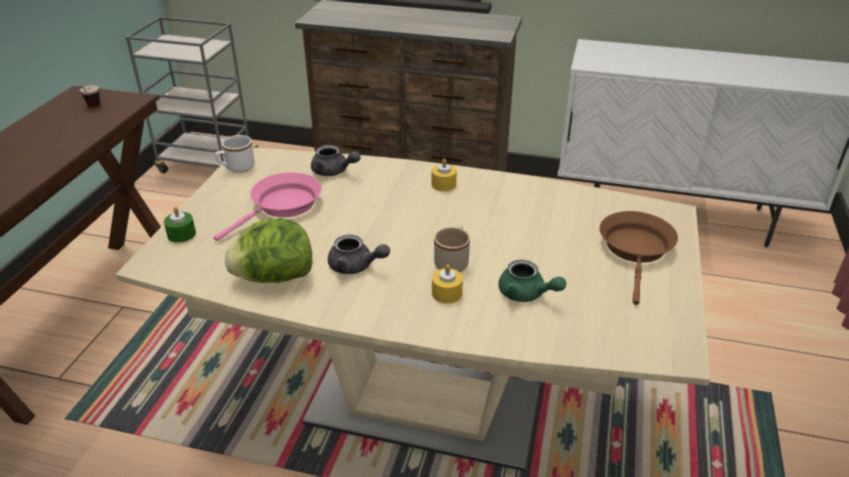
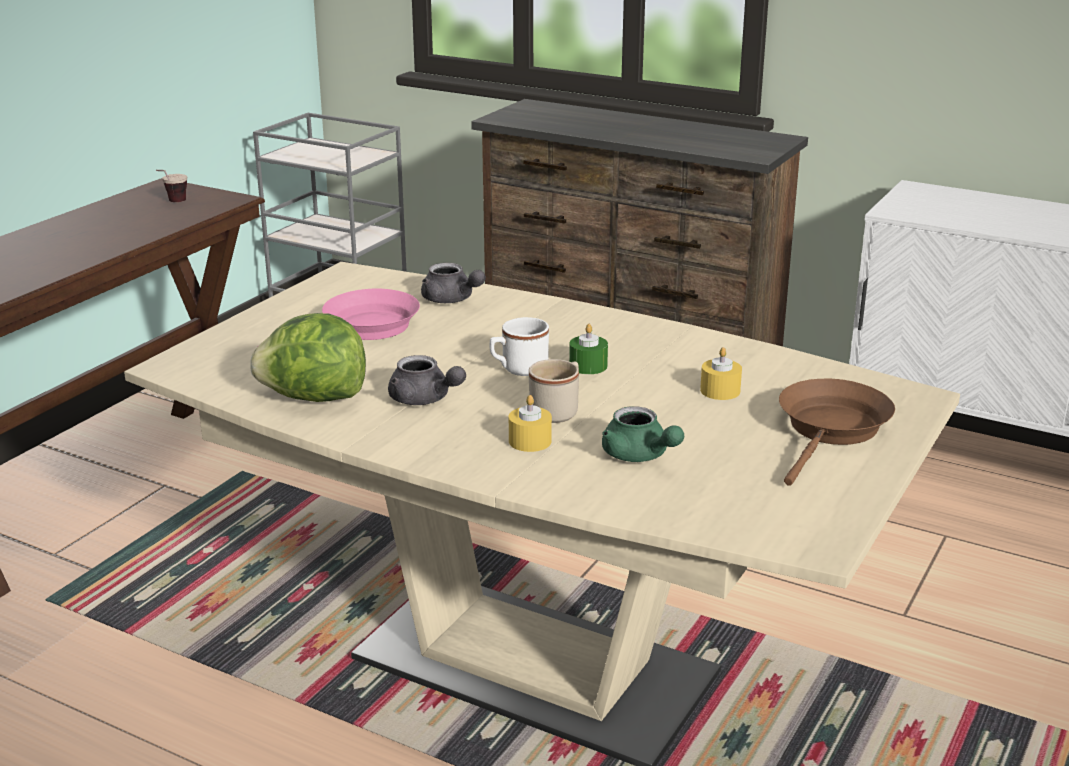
camera: 15 degrees right, 10 degrees down
green candle [164,207,196,243] -> green candle moved to [569,324,608,374]
white mug [215,135,255,173] -> white mug moved to [490,317,549,376]
yellow candle [432,158,457,191] -> yellow candle moved to [700,347,742,400]

